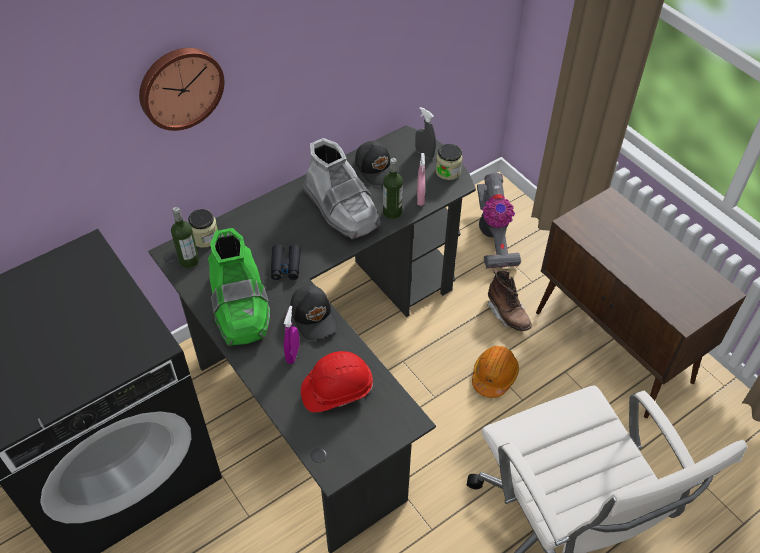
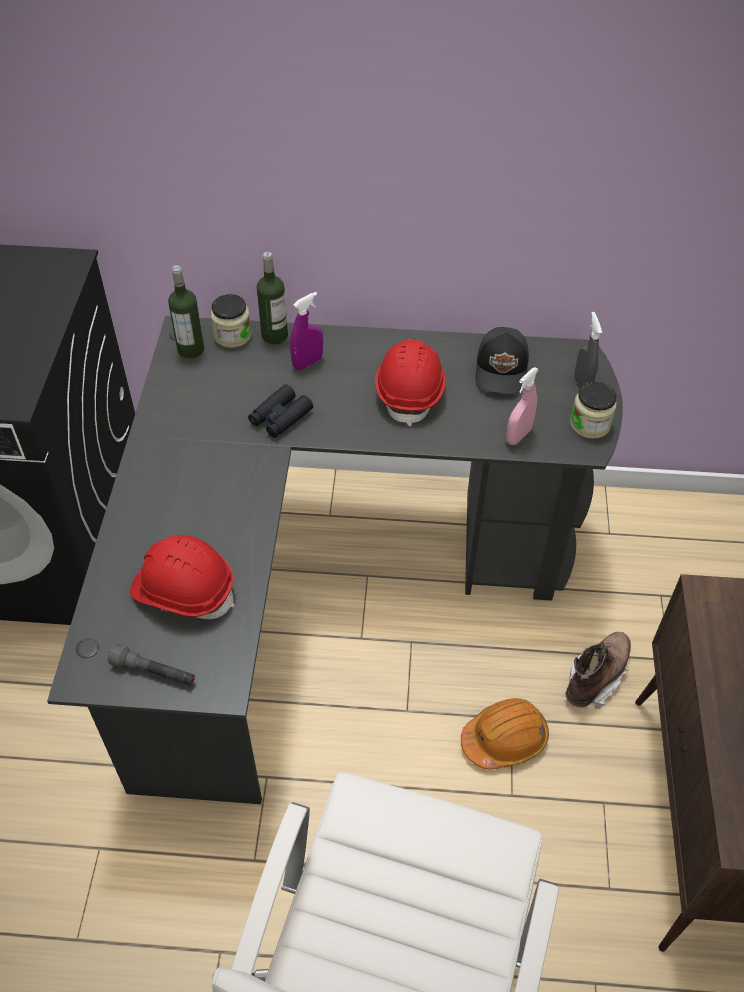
camera: 40 degrees right, 0 degrees up
wall clock [139,48,224,131] -> none
green boot [208,228,270,346] -> none
purple spray bottle [284,306,300,364] -> purple spray bottle moved to [290,292,323,370]
black cap [290,285,338,340] -> none
grey boot [302,138,381,239] -> red hard hat [375,340,446,426]
bottle [383,158,403,219] -> bottle moved to [257,252,288,344]
vacuum cleaner [477,173,521,268] -> none
brown boot [486,269,532,331] -> brown boot turned 150 degrees counterclockwise [566,632,631,709]
none -> grey flashlight [108,644,195,685]

